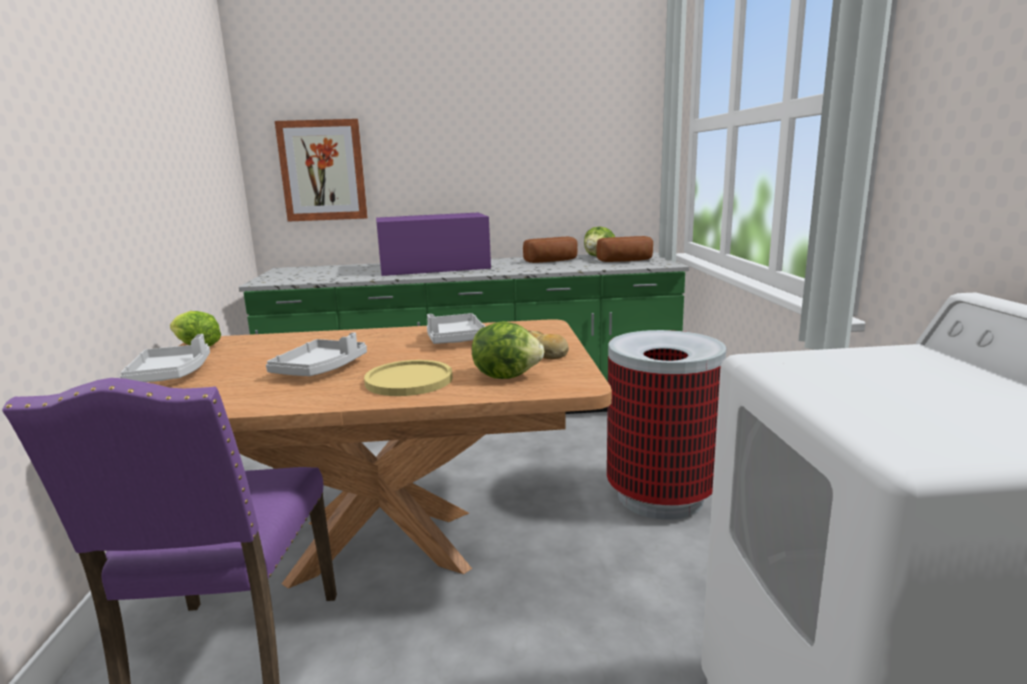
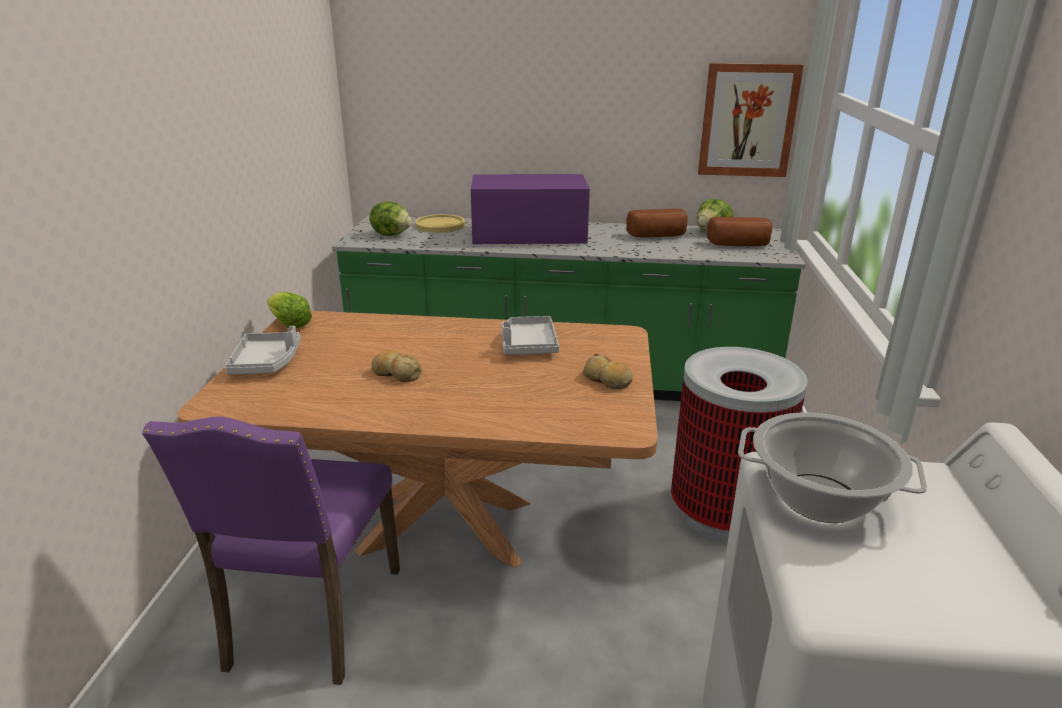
camera: 10 degrees right, 10 degrees up
grey tray [266,332,367,376] -> bread [371,351,422,382]
picture [275,119,368,222] -> picture moved to [698,63,804,177]
yellow plate [364,360,453,396] -> yellow plate moved to [415,214,465,232]
lettuce [472,321,544,379] -> lettuce moved to [370,201,412,236]
none -> cooking pot [738,412,927,523]

